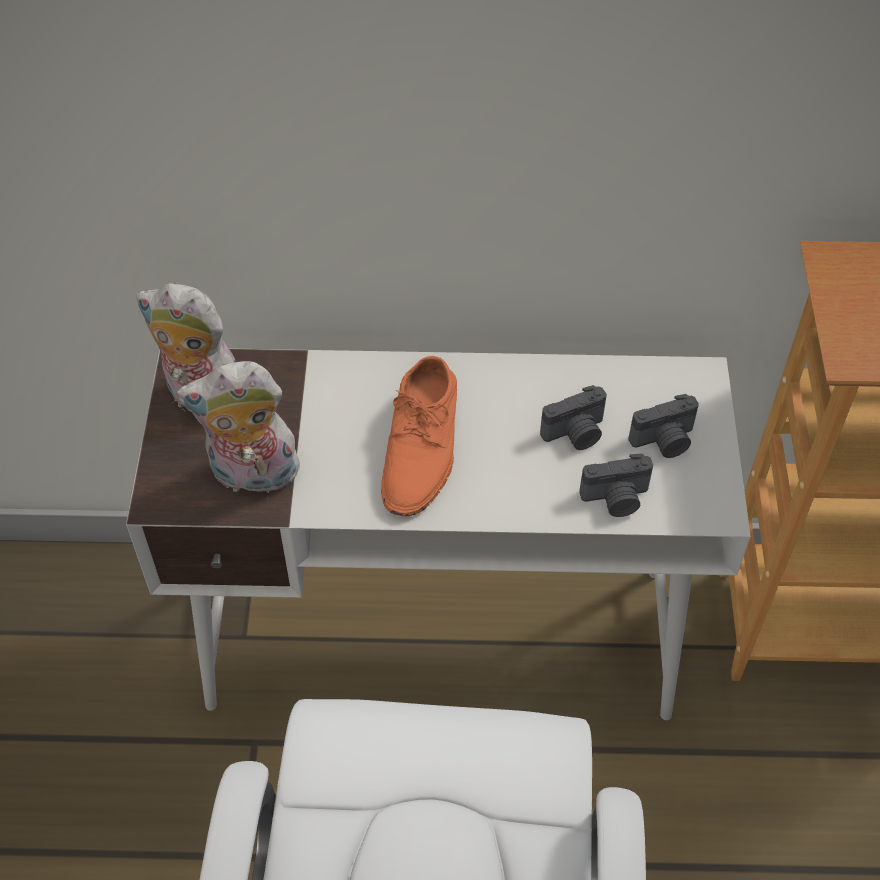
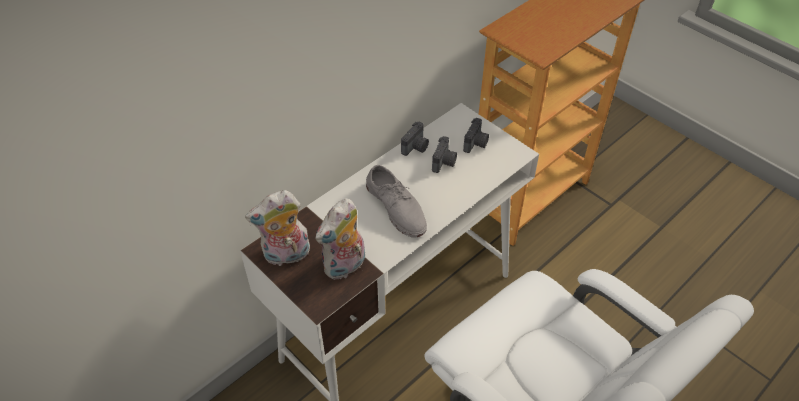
camera: 45 degrees left, 5 degrees down
orange shoe [381,356,457,516] -> grey shoe [366,165,427,238]
camera [579,454,653,517] -> camera moved to [401,122,429,156]

